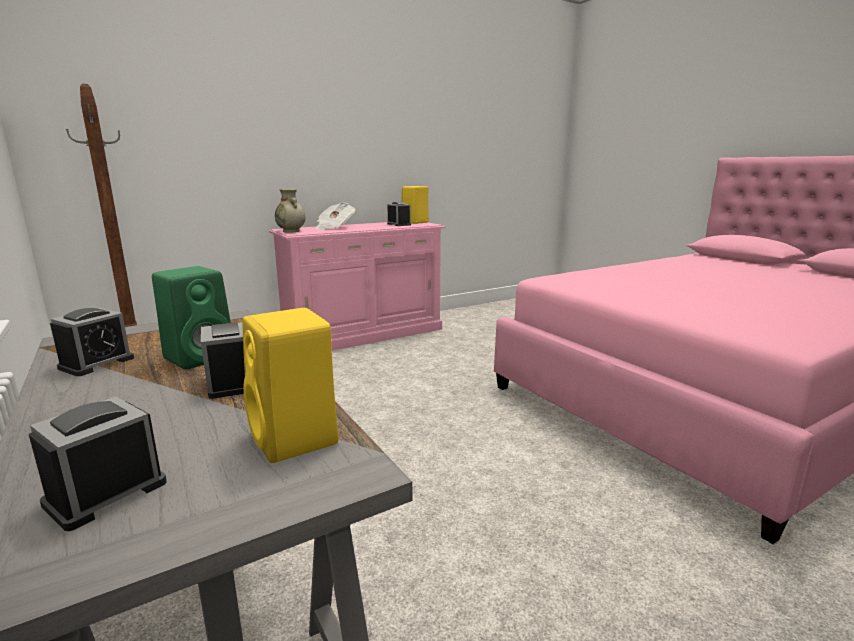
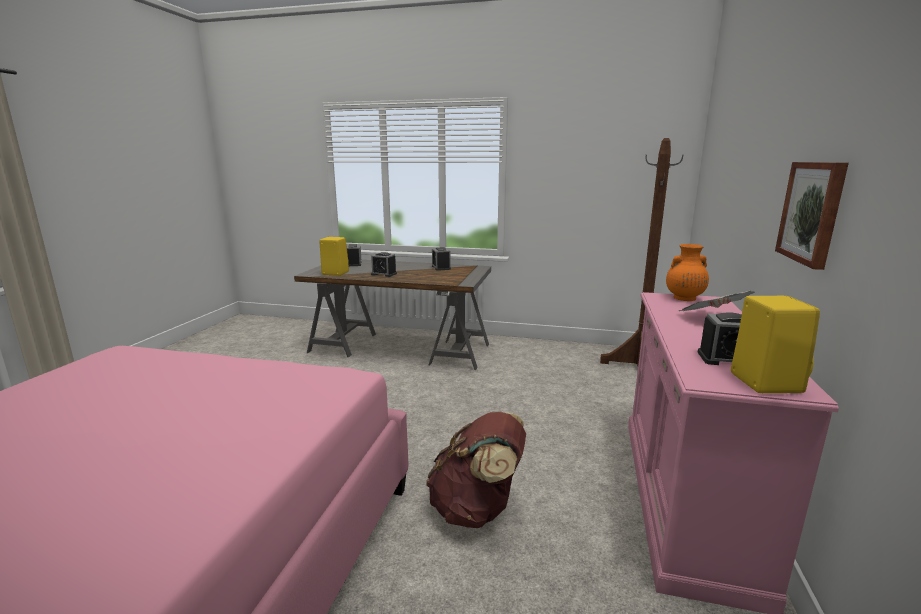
camera: 135 degrees right, 0 degrees up
green speaker [152,266,231,370] -> none
beige vase [275,189,305,233] -> orange vase [666,244,709,301]
none -> brown backpack [426,412,526,528]
none -> picture [775,162,849,270]

